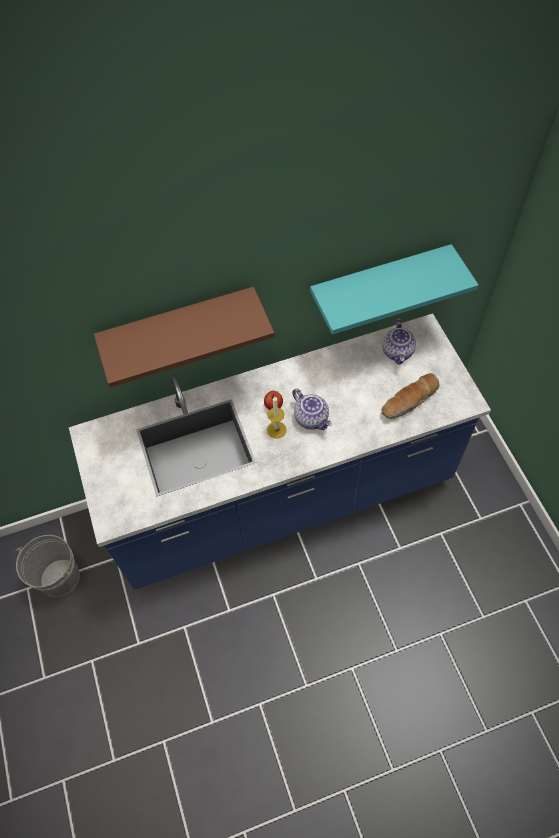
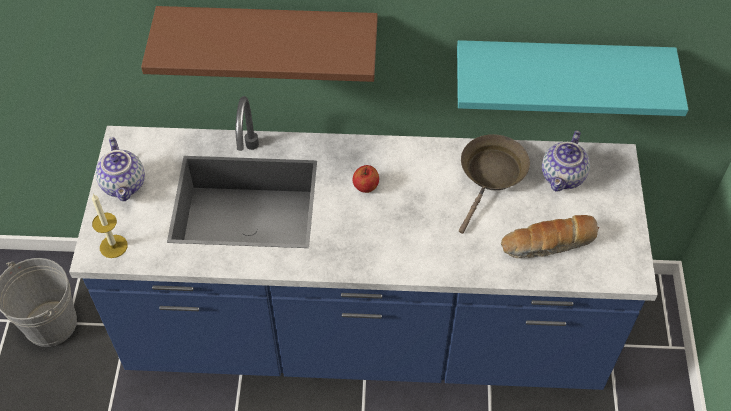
camera: 20 degrees right, 5 degrees down
candle [267,397,287,439] -> candle moved to [92,194,128,258]
teapot [292,389,332,430] -> teapot moved to [95,137,145,201]
none -> brown frying pan [459,134,530,234]

